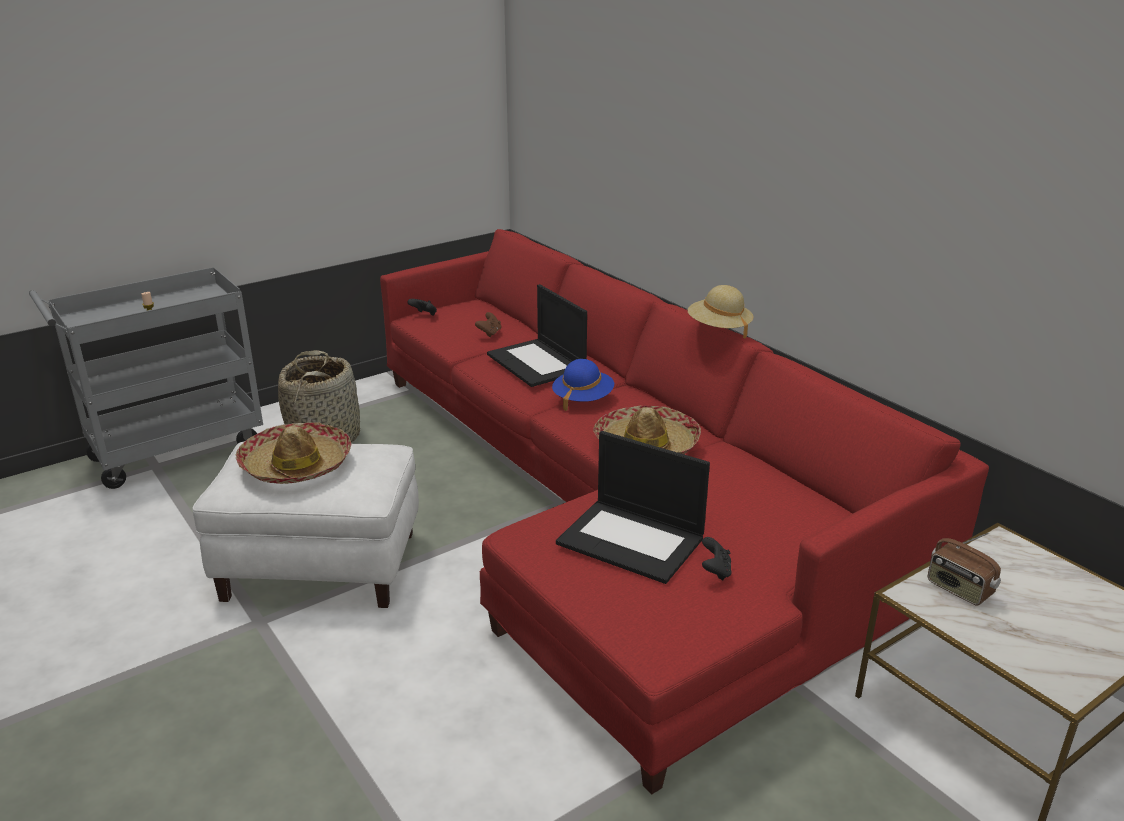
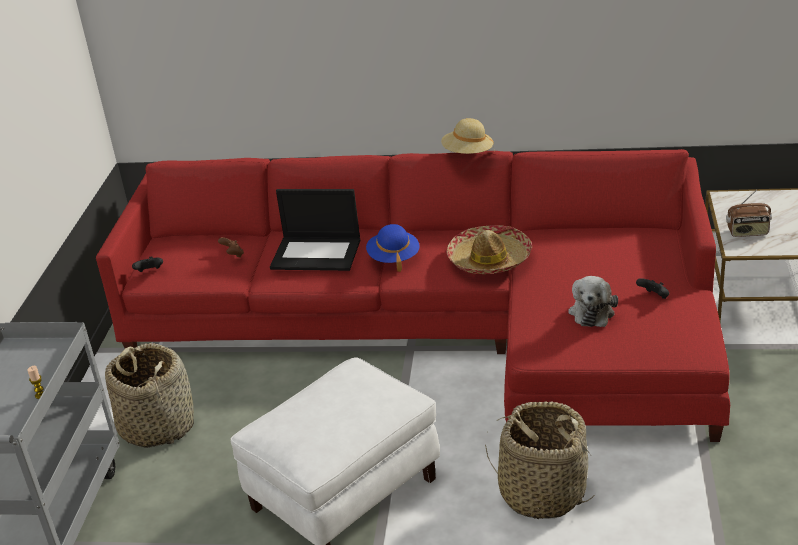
camera: 45 degrees left, 5 degrees up
hat [236,423,351,484] -> none
laptop [556,431,710,584] -> plush toy [568,276,618,327]
none -> basket [485,401,595,519]

